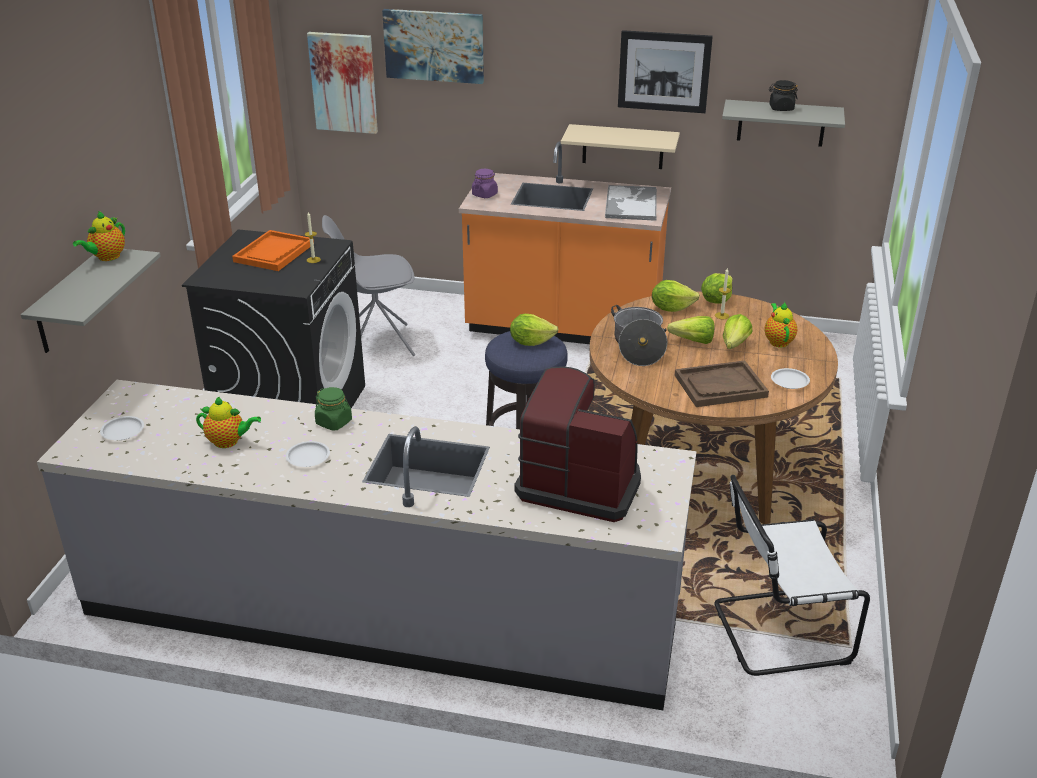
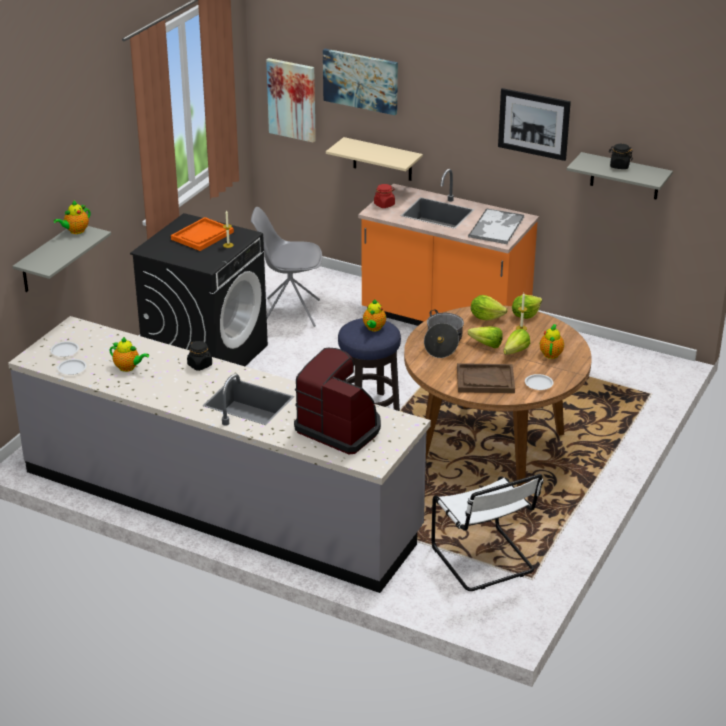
camera: 15 degrees right, 0 degrees up
white plate [286,441,330,467] -> white plate moved to [57,359,87,375]
green jar [315,387,352,431] -> black jar [187,341,212,371]
purple jar [472,169,498,198] -> red jar [374,184,395,208]
lettuce [510,314,559,346] -> teapot [363,299,386,331]
beige shelf [561,124,680,169] -> beige shelf moved to [326,137,423,181]
white chair [714,475,870,676] -> white chair turned 120 degrees counterclockwise [431,474,543,591]

